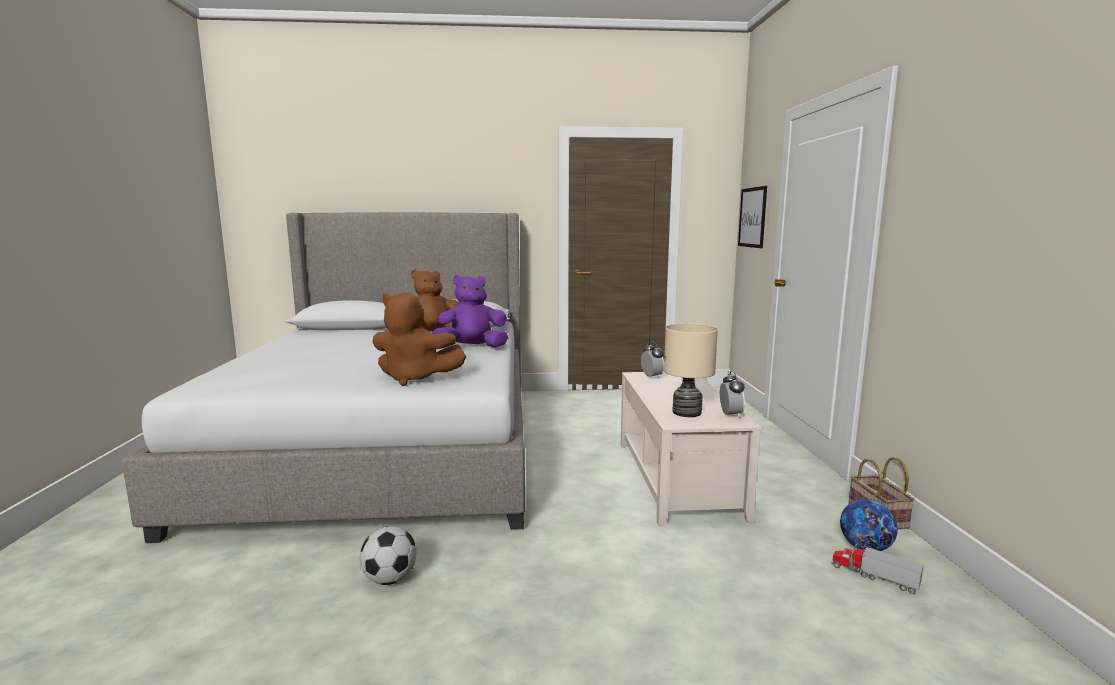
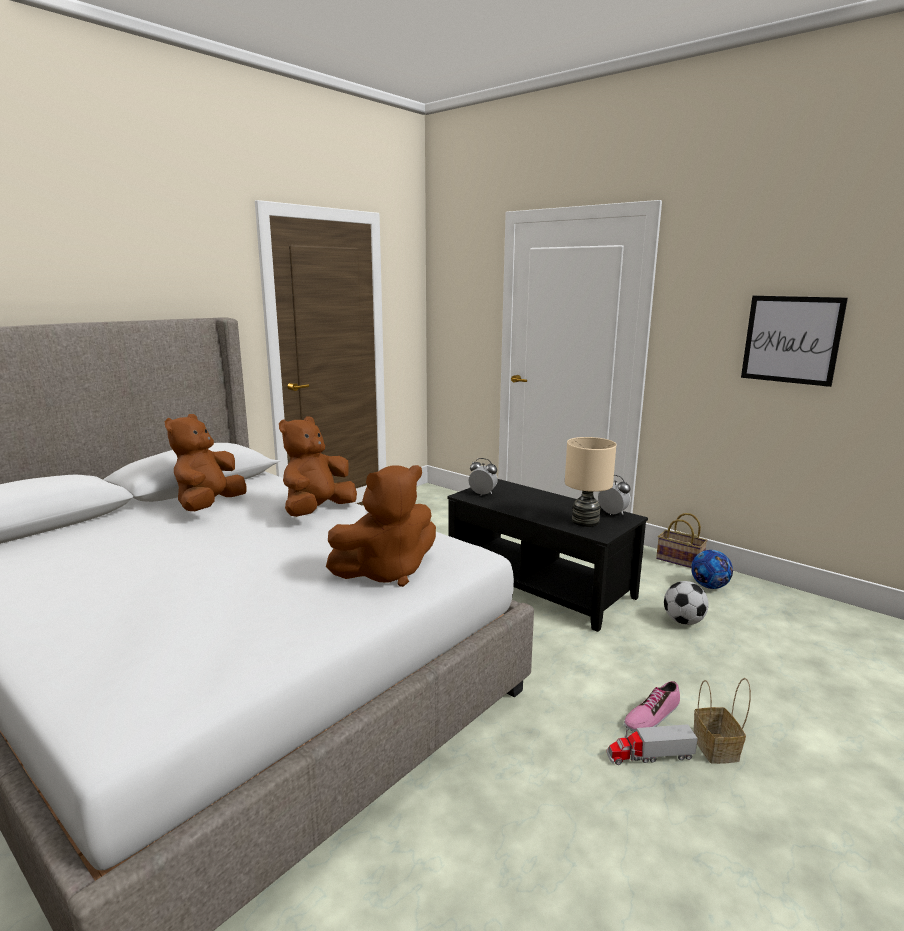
camera: 45 degrees left, 5 degrees up
football [360,526,417,585] -> football moved to [664,581,708,625]
purple plush toy [432,275,508,348] -> brown plush toy [279,416,357,517]
beige coffee table [621,372,761,526] -> black coffee table [447,479,648,632]
picture [738,186,767,248] -> picture moved to [741,296,848,387]
toy truck [831,544,924,594] -> toy truck moved to [607,724,698,765]
none -> shoe [624,681,680,732]
none -> basket [694,678,751,764]

